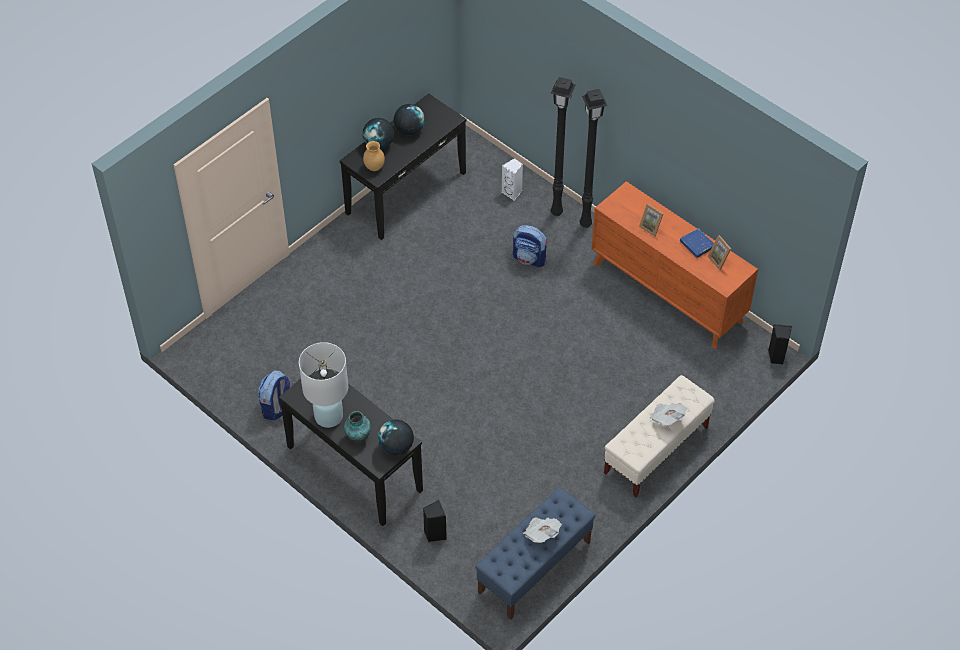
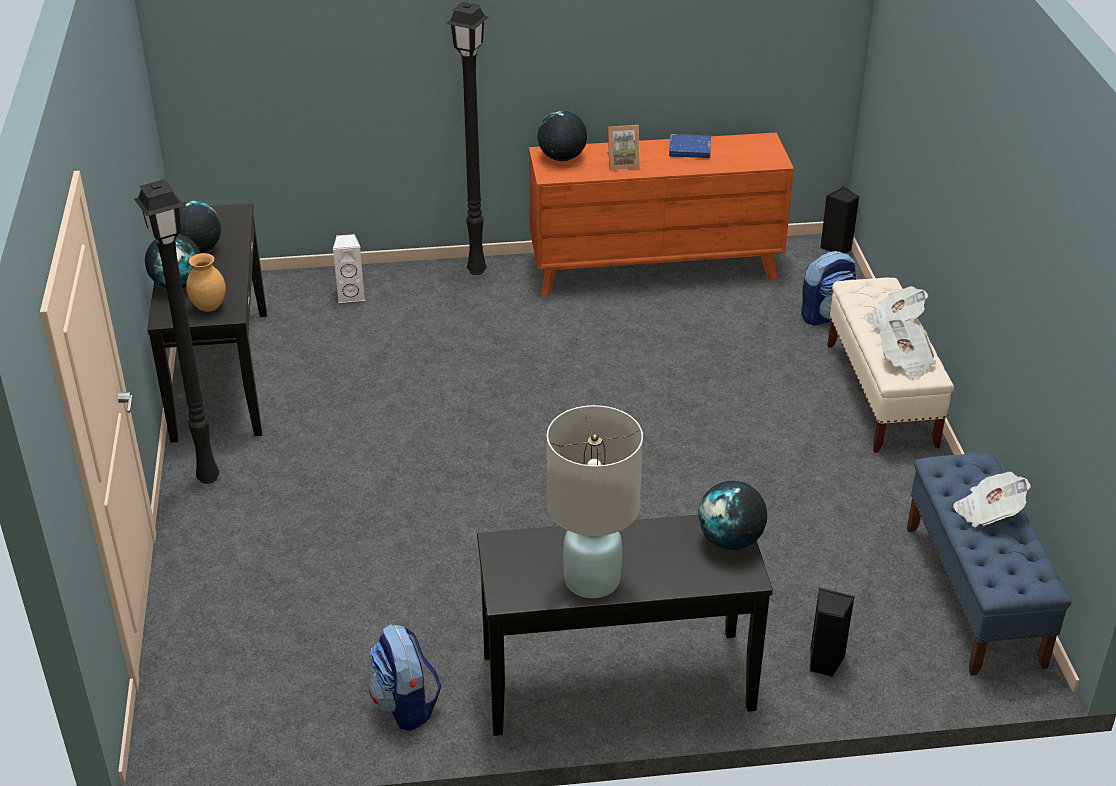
camera: 50 degrees left, 15 degrees down
vase [344,411,371,443] -> none
backpack [513,225,547,268] -> backpack moved to [801,251,856,325]
black floor lamp [550,77,576,216] -> black floor lamp moved to [134,179,219,484]
picture frame [708,235,731,270] -> none
none -> globe [537,111,587,161]
none -> newspaper [880,318,936,380]

